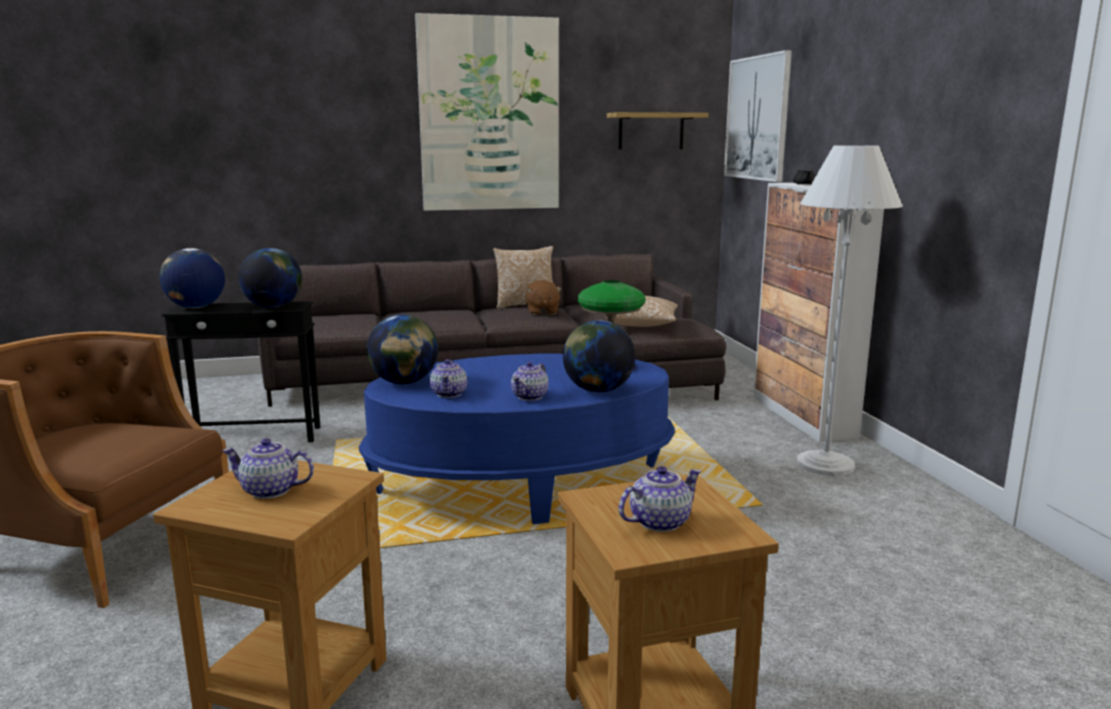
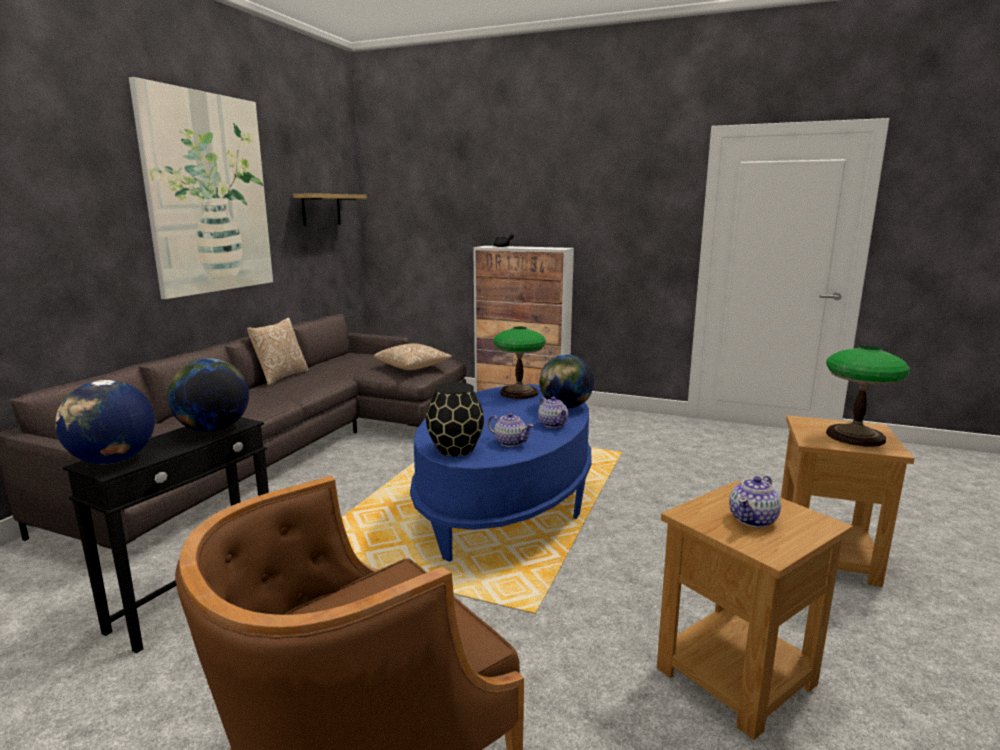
camera: 55 degrees left, 0 degrees up
globe [367,314,438,384] -> black vase [426,382,484,456]
brown plush toy [526,280,562,315] -> none
teapot [618,466,702,532] -> table lamp [826,346,910,447]
picture [724,50,792,182] -> none
white floor lamp [796,145,903,476] -> none

